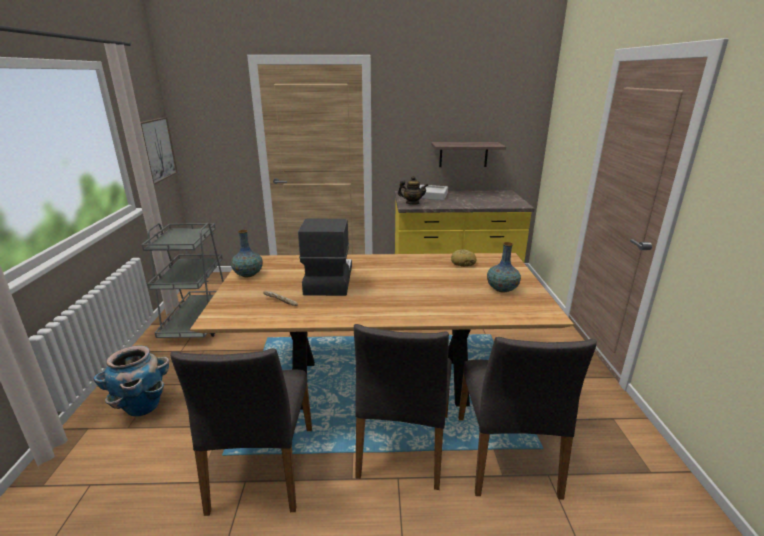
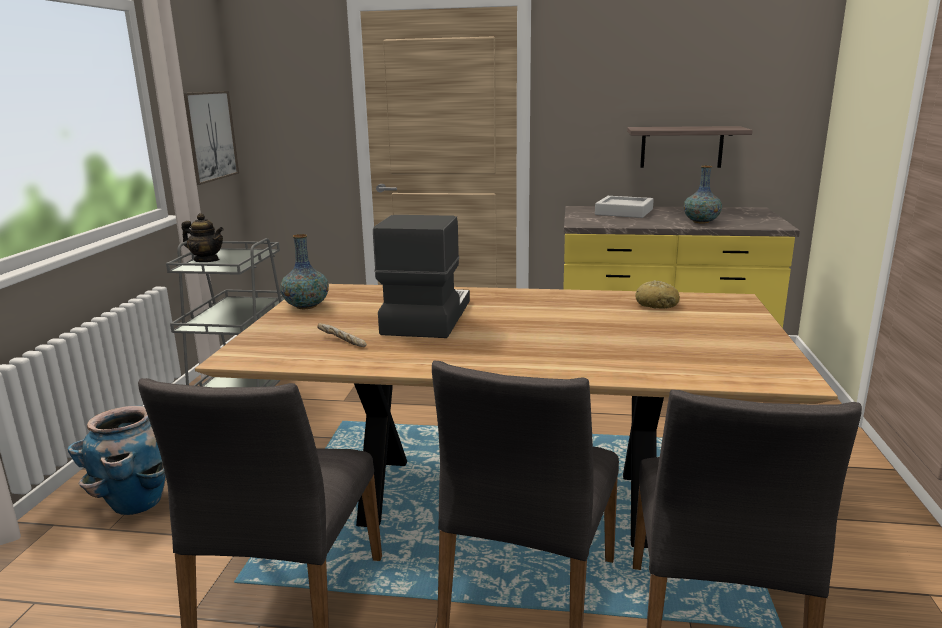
camera: 10 degrees right, 5 degrees down
teapot [398,176,428,205] -> teapot moved to [182,213,224,262]
vase [487,242,521,293] -> vase moved to [684,166,722,223]

